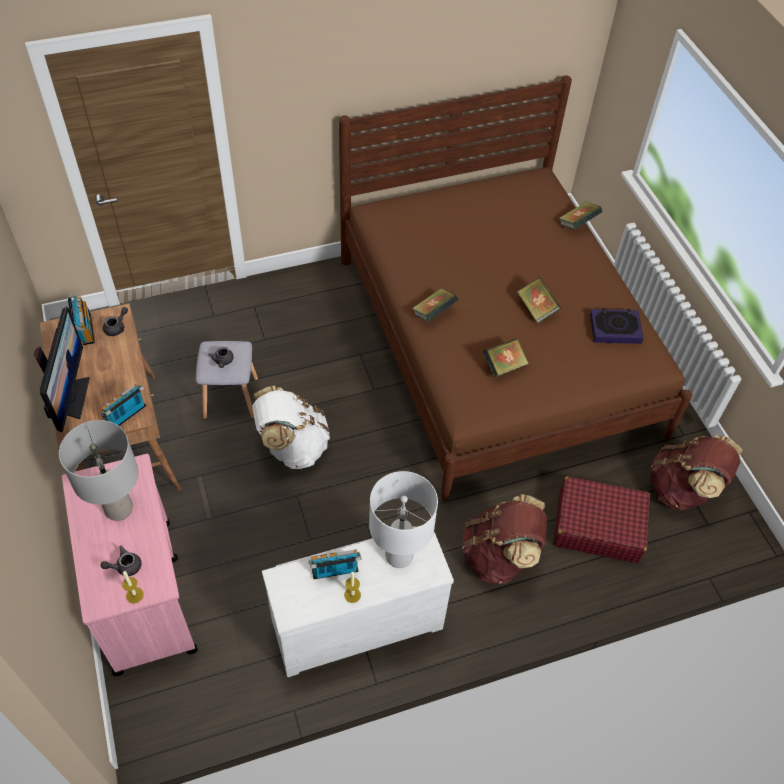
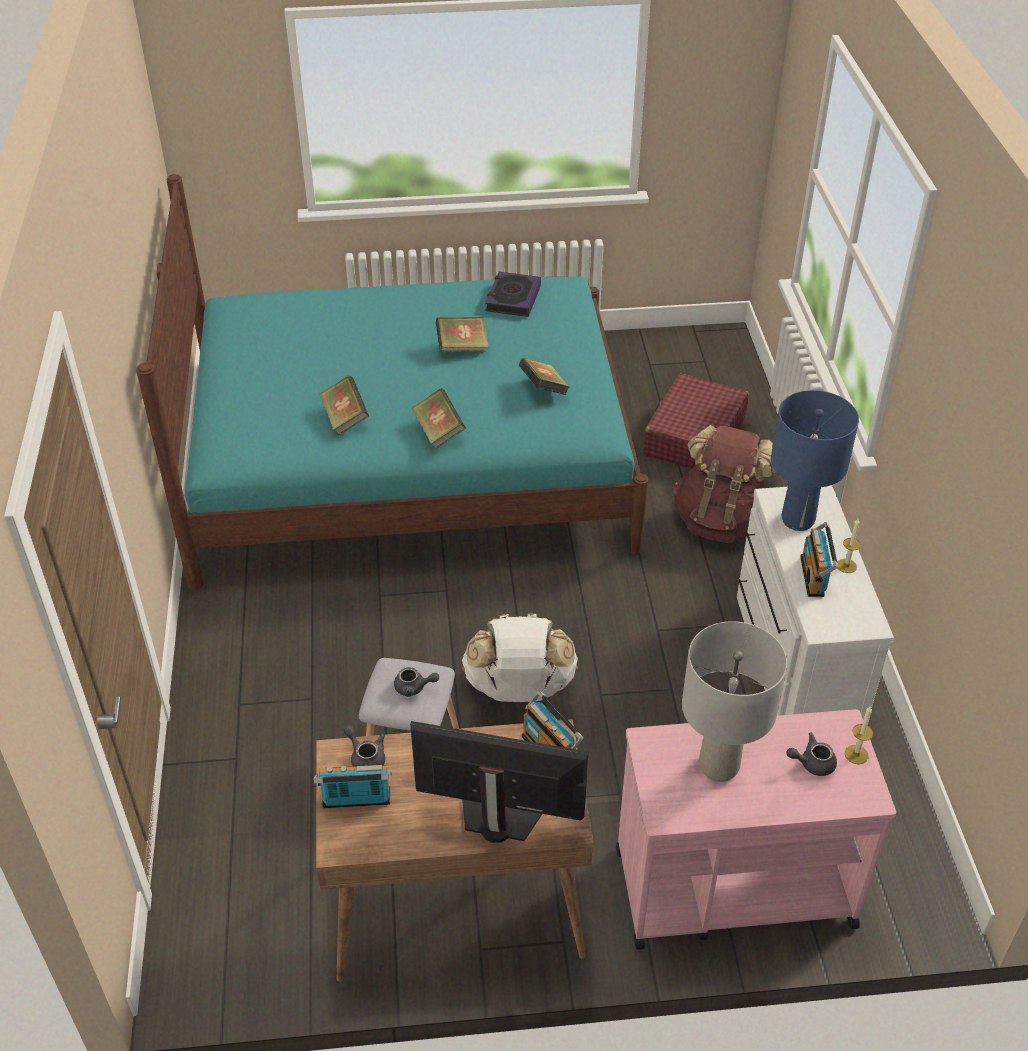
camera: 75 degrees left, 10 degrees down
grey teapot [100,545,142,576] -> grey teapot turned 90 degrees clockwise [786,732,837,776]
brown bed [339,75,693,502] -> turquoise bed [136,174,648,590]
white table lamp [369,471,438,568] -> blue table lamp [771,390,859,531]
book [558,202,602,230] -> book moved to [320,376,369,435]
brown backpack [650,435,742,511] -> none

